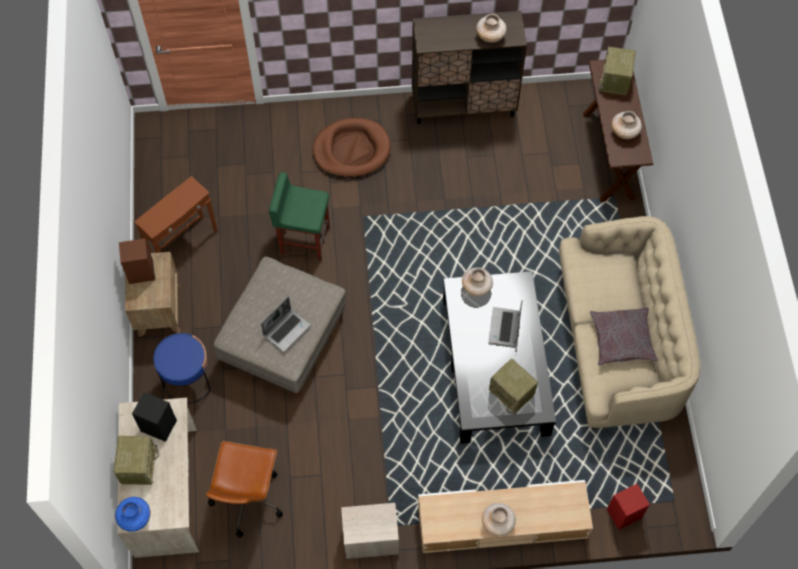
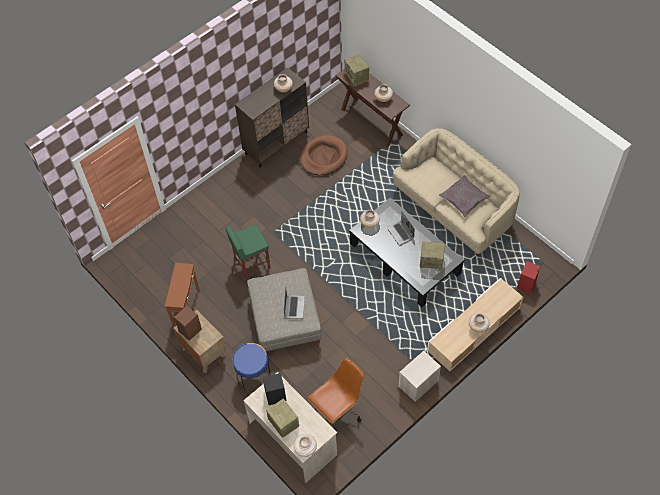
camera: 35 degrees left, 5 degrees down
blue vase [115,497,151,532] -> beige vase [294,434,317,457]
brown office chair [206,441,283,537] -> brown office chair turned 105 degrees counterclockwise [308,358,364,431]
brown dog bed [313,118,390,178] -> brown dog bed moved to [300,135,348,175]

